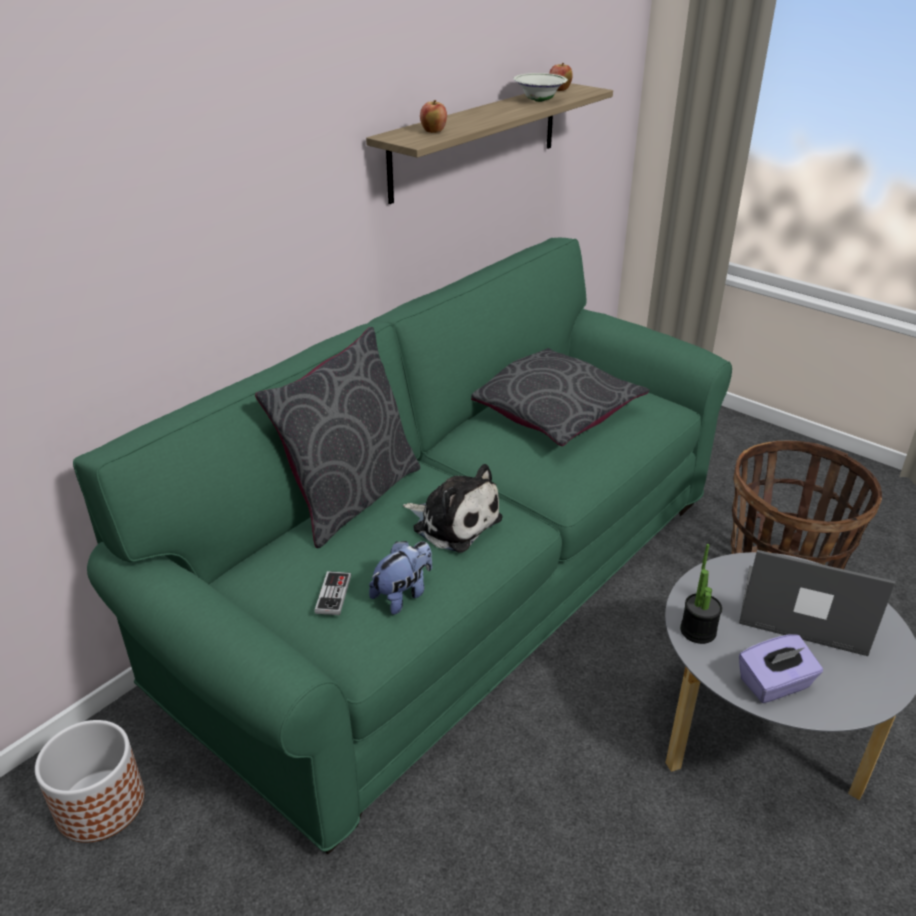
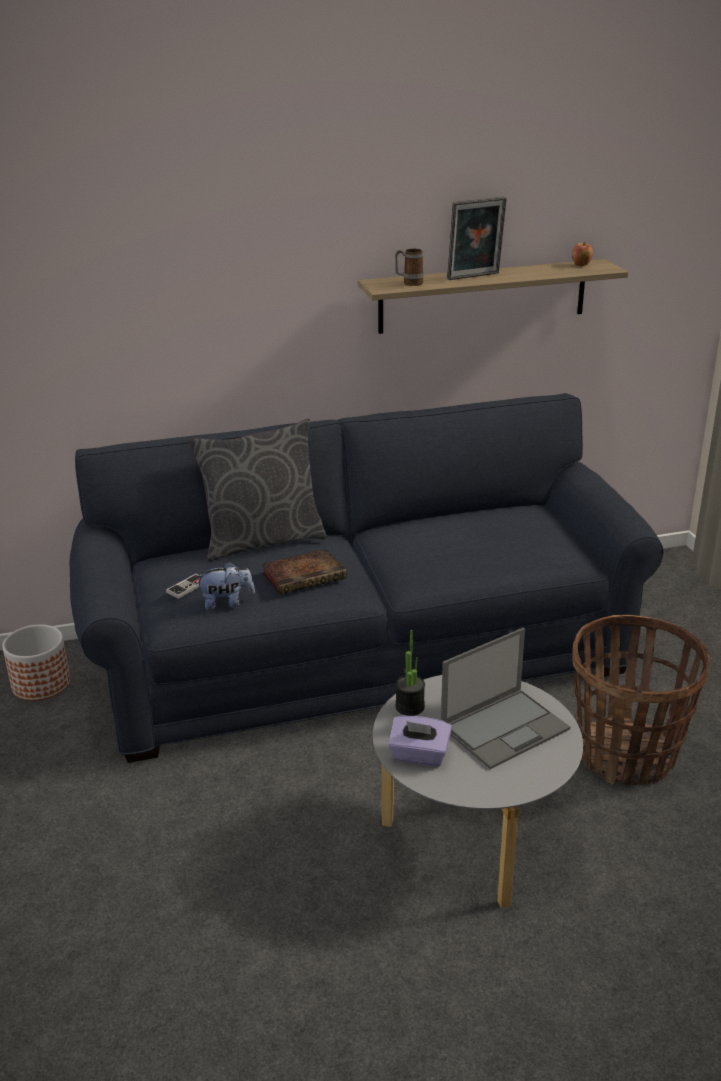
camera: 35 degrees right, 5 degrees down
green sofa [73,238,732,854] -> blue sofa [70,393,663,763]
plush toy [403,464,502,553] -> book [261,549,346,595]
apple [420,100,447,133] -> mug [395,249,424,286]
grey pillow [471,348,649,446] -> none
white bowl [513,73,568,102] -> none
laptop [739,550,895,656] -> laptop turned 90 degrees clockwise [441,627,570,769]
none -> picture frame [447,197,507,280]

